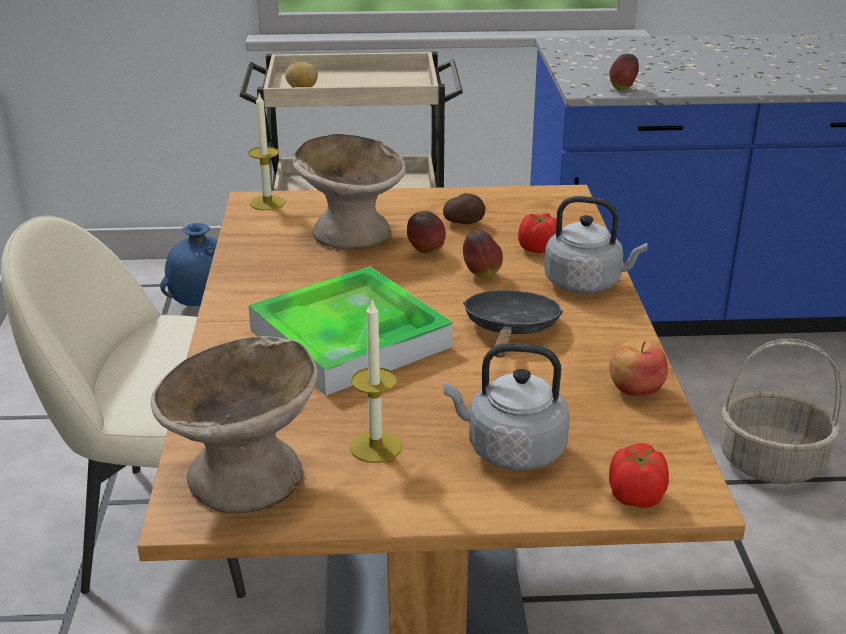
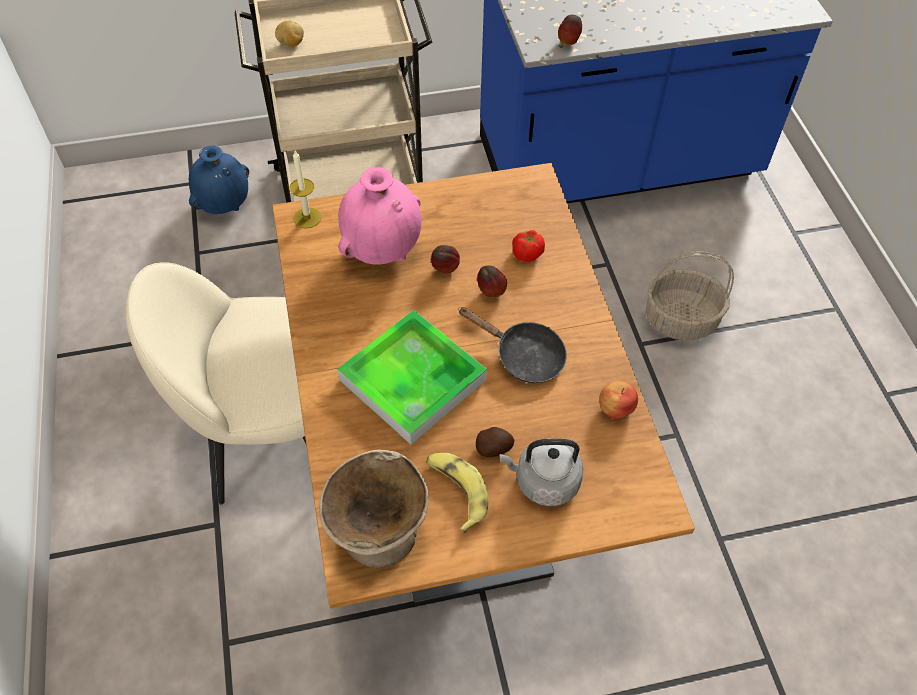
camera: 10 degrees left, 25 degrees up
beige bowl [293,134,406,249] -> pink vase [338,167,422,265]
candle [350,300,402,463] -> banana [426,453,489,533]
potato [443,193,485,224] -> potato moved to [476,427,515,457]
black frying pan [463,290,563,357] -> black frying pan turned 120 degrees clockwise [458,307,566,383]
grey kettle [544,196,647,294] -> none
tomato [609,443,669,508] -> none

